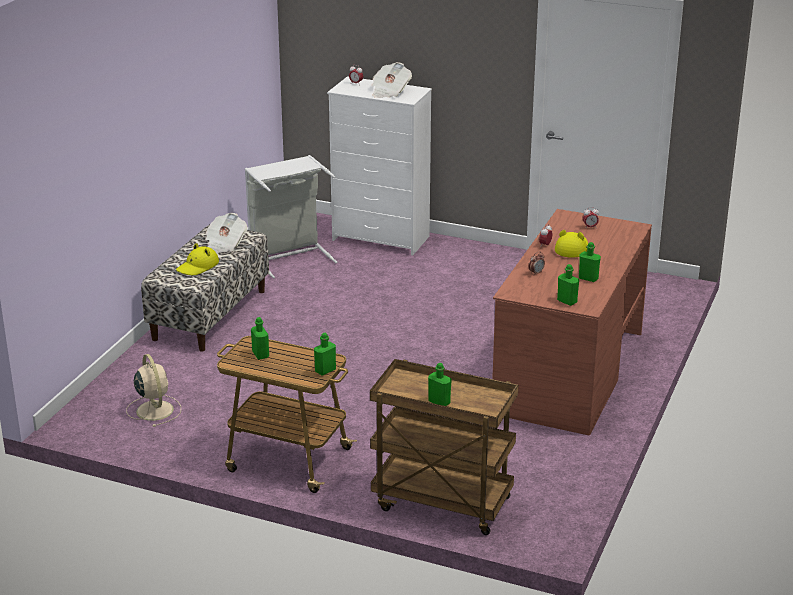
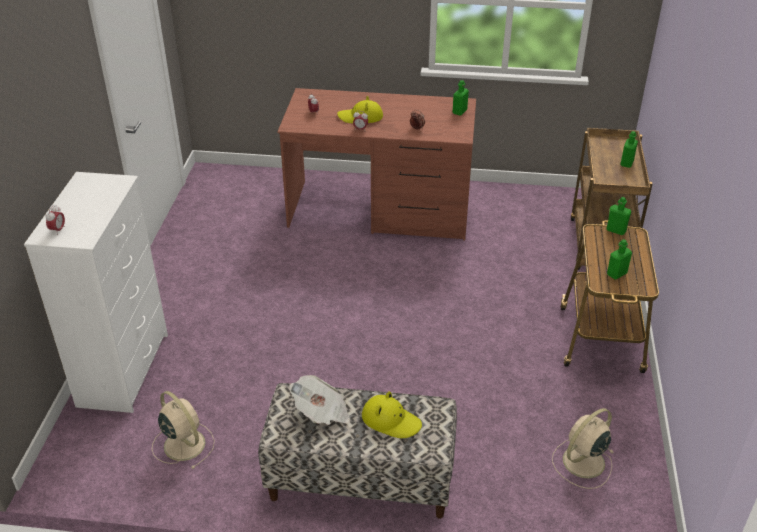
camera: 105 degrees left, 10 degrees up
grey laundry basket [245,155,337,278] -> beige fan [152,391,215,469]
newspaper [372,62,412,98] -> none
green bottle [579,242,601,282] -> none

